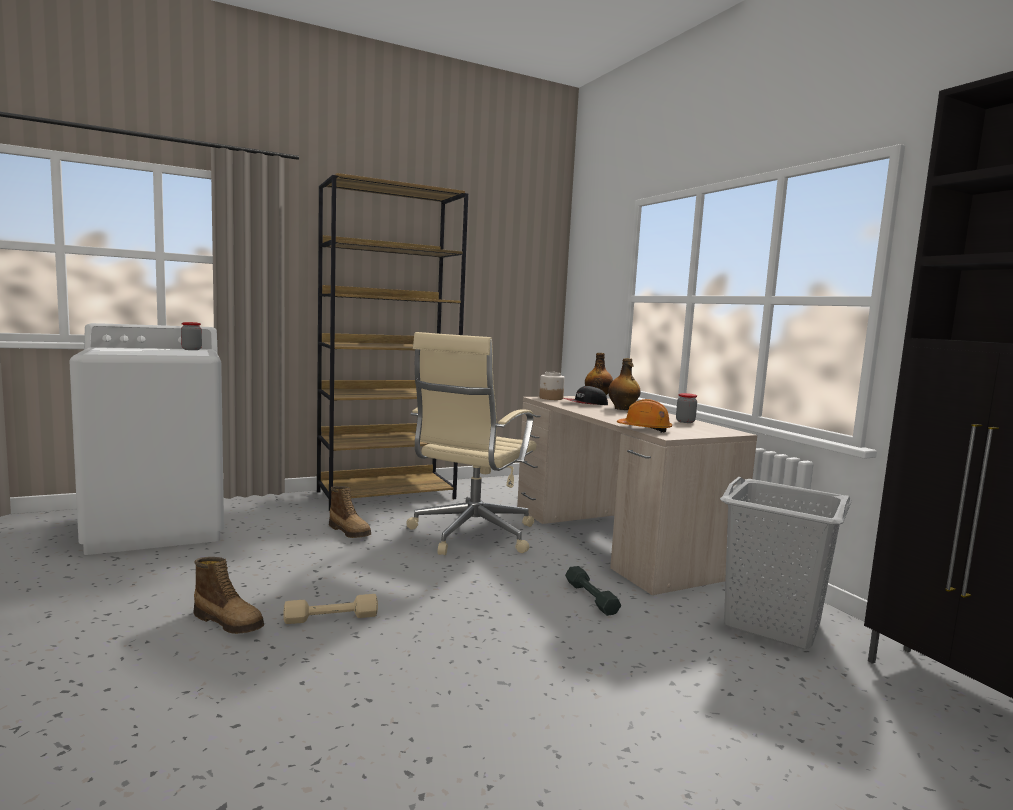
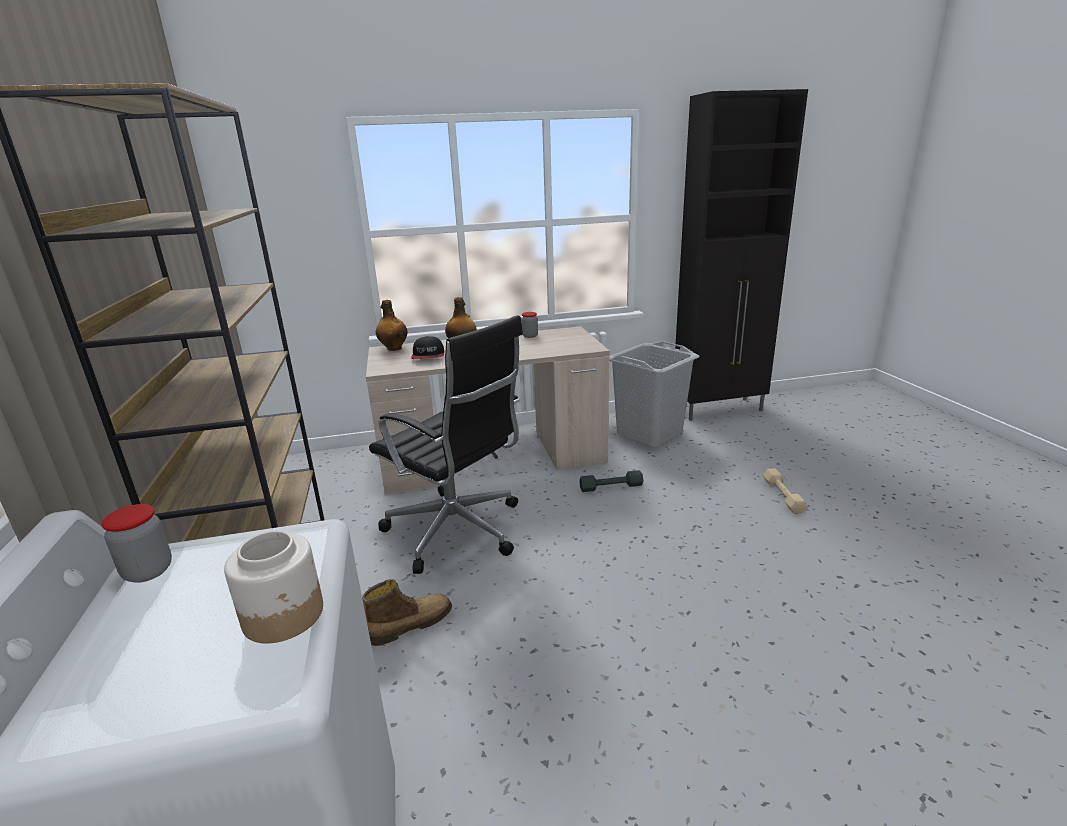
camera: 75 degrees left, 15 degrees up
boot [193,557,264,634] -> none
beige dumbbell [283,594,378,624] -> beige dumbbell moved to [763,468,808,514]
beige office chair [406,332,537,555] -> black office chair [369,315,523,574]
jar [539,372,565,400] -> jar moved to [224,531,323,644]
orange hard hat [617,399,672,432] -> none

